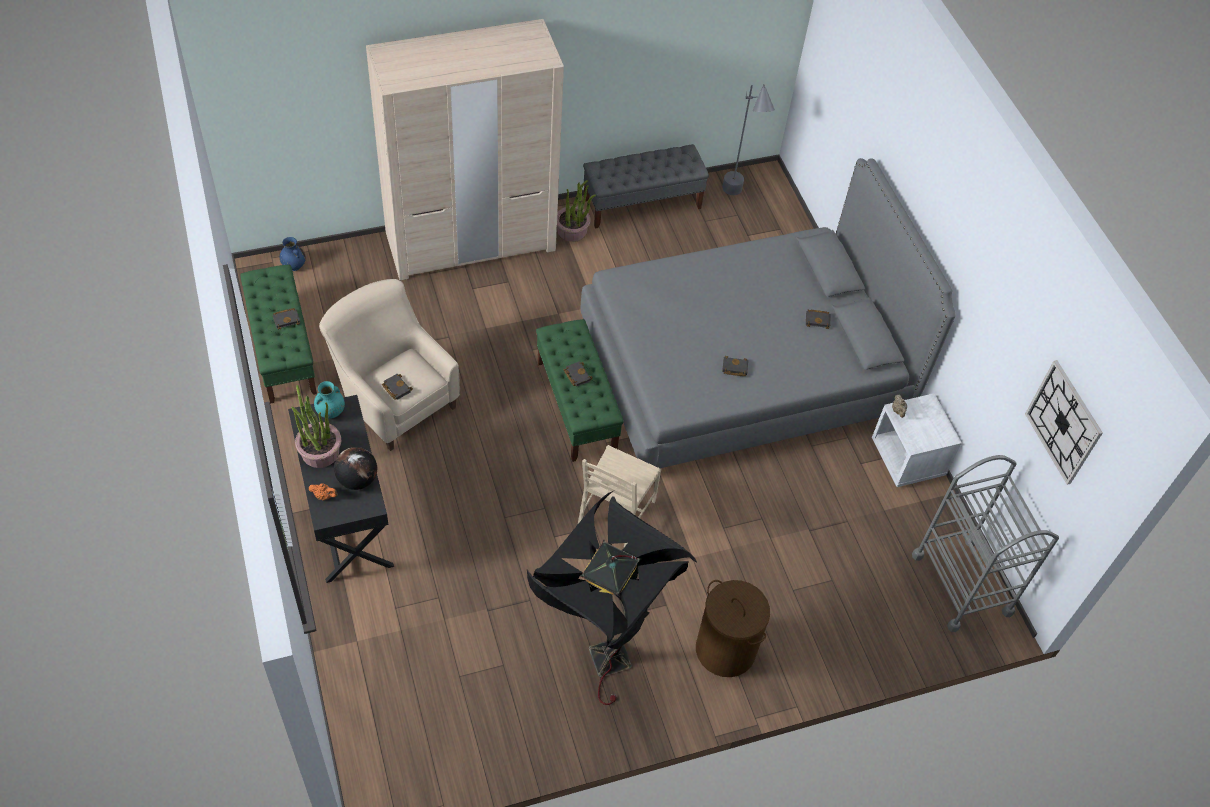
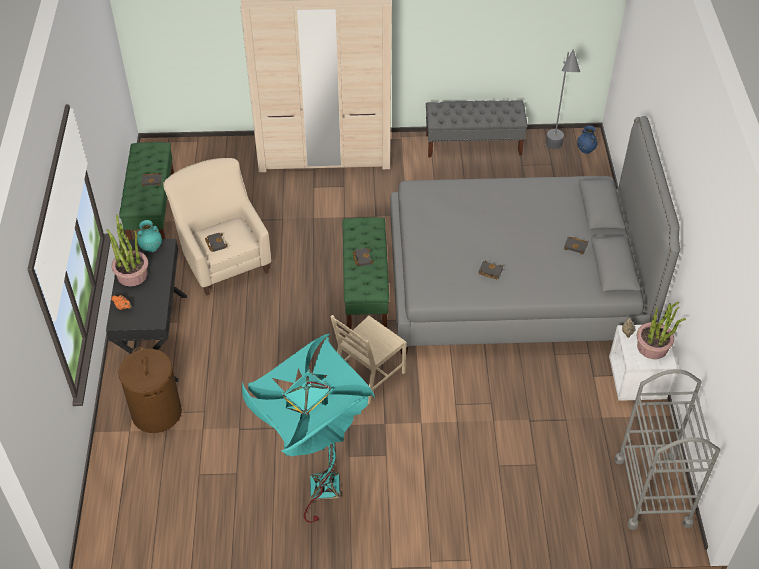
camera: 20 degrees right, 5 degrees down
blue vase [280,237,306,271] -> blue vase moved to [577,125,598,154]
globe [334,447,377,490] -> none
black floor lamp [527,491,698,705] -> turquoise floor lamp [242,333,375,523]
potted plant [557,180,596,242] -> potted plant moved to [637,302,686,359]
brown laundry basket [696,580,770,677] -> brown laundry basket moved to [118,347,182,433]
wall clock [1025,360,1103,485] -> none

